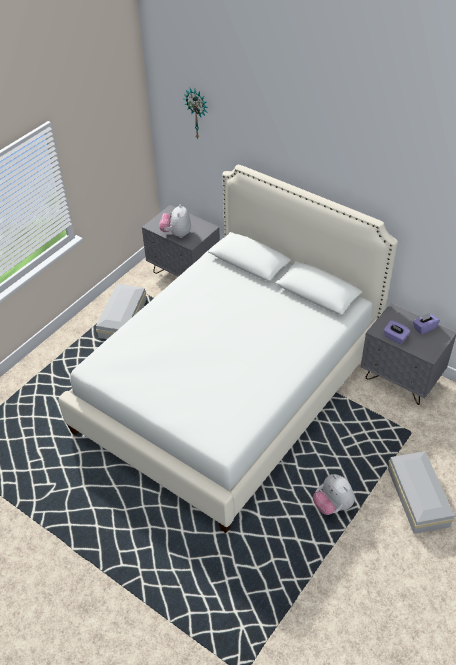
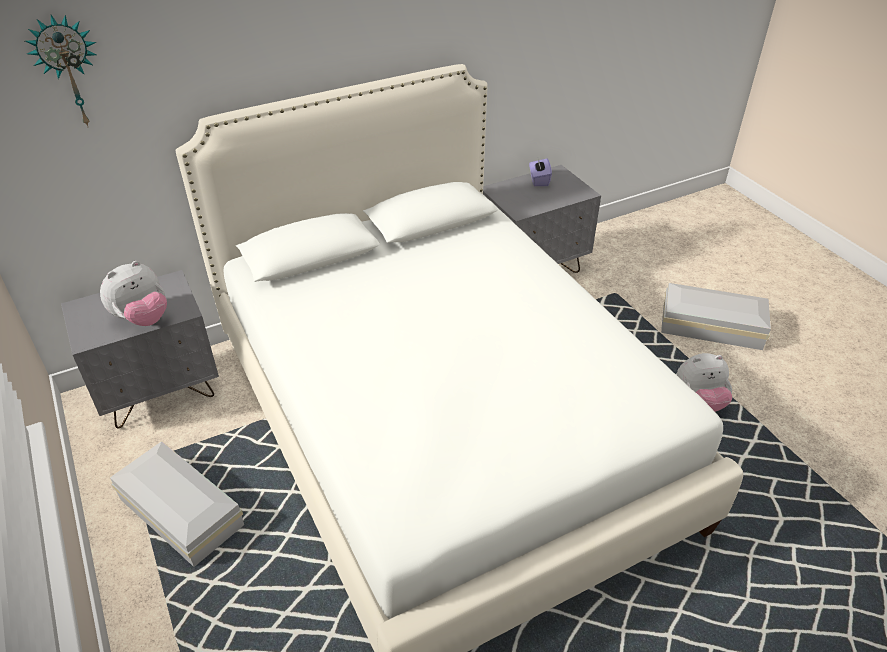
camera: 65 degrees left, 5 degrees down
plush toy [159,205,191,238] -> plush toy turned 75 degrees counterclockwise [100,261,167,326]
purple tissue box [383,320,411,344] -> none

